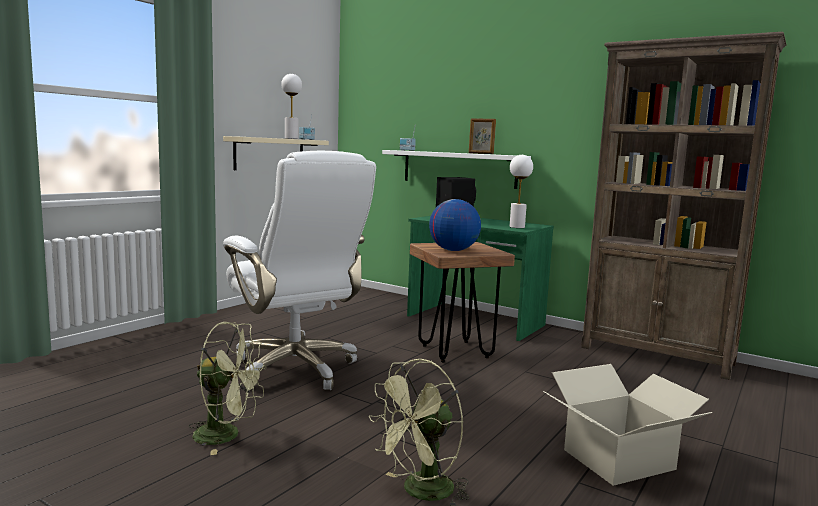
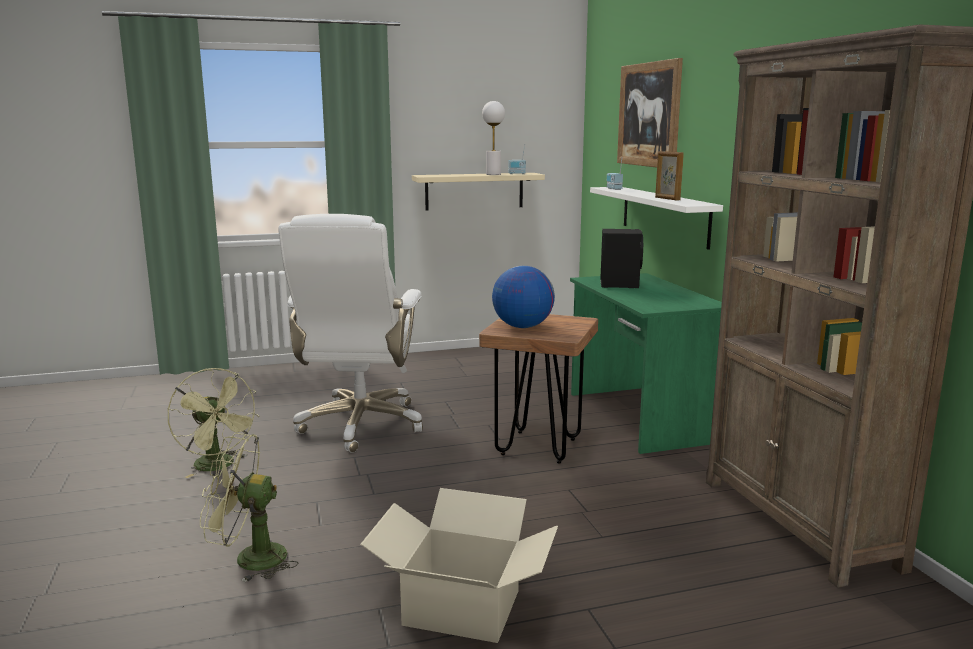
camera: 40 degrees right, 5 degrees up
white table lamp [510,155,533,228] -> none
none -> picture [617,58,683,168]

